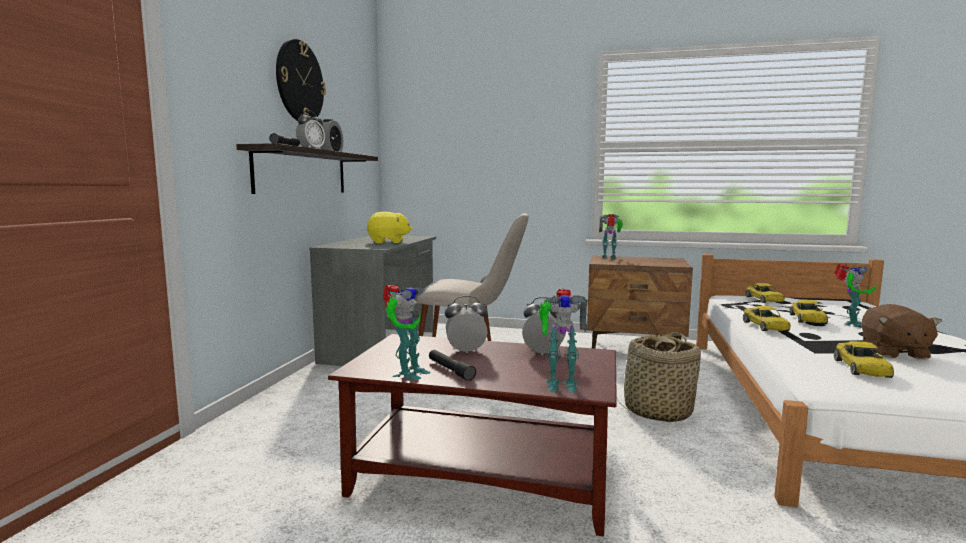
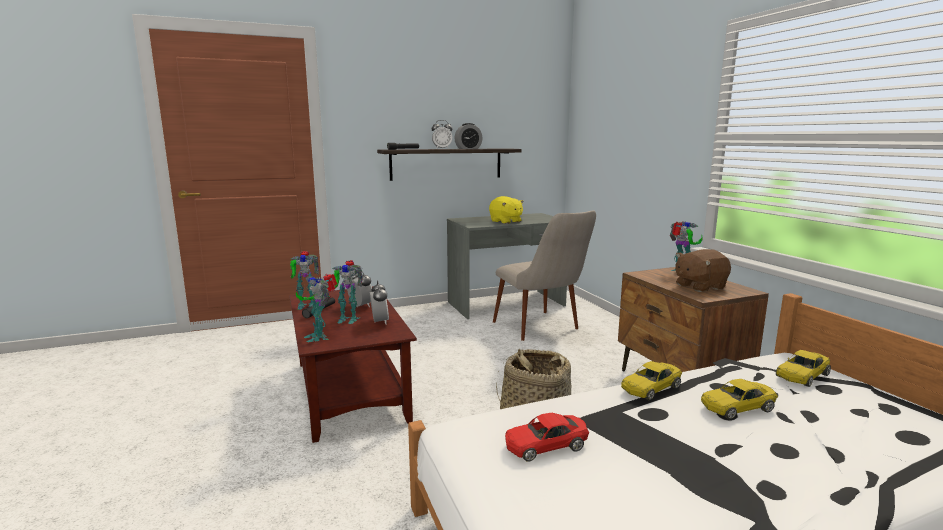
camera: 55 degrees right, 5 degrees up
wall clock [276,39,326,121] -> none
toy robot [834,264,876,328] -> toy robot moved to [332,260,363,324]
yellow toy car [834,341,894,378] -> red toy car [505,413,589,462]
brown plush toy [861,304,942,360] -> brown plush toy moved to [675,249,731,292]

